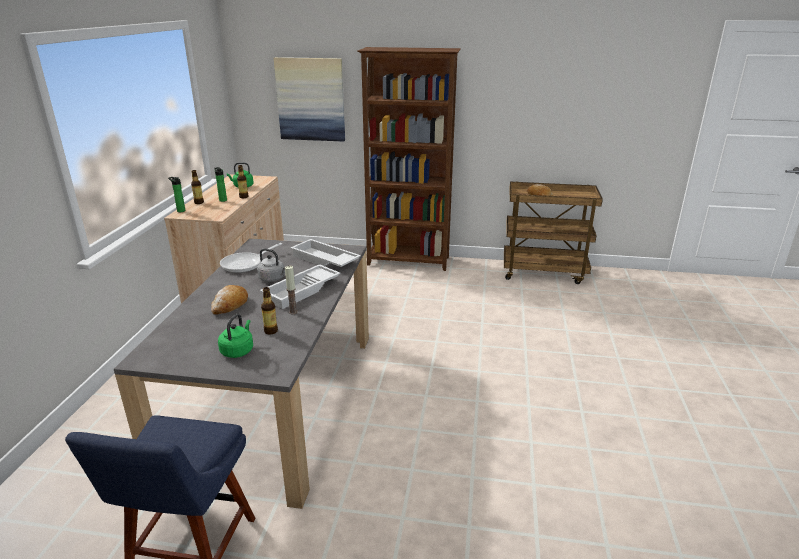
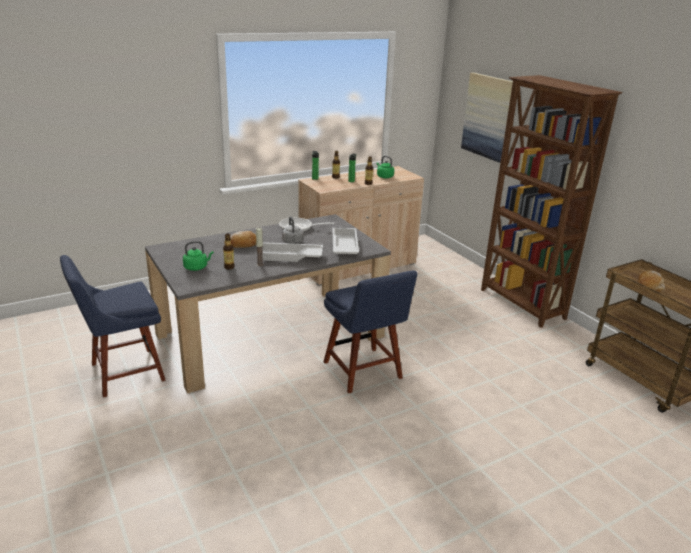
camera: 50 degrees right, 0 degrees up
none -> blue chair [324,271,417,393]

